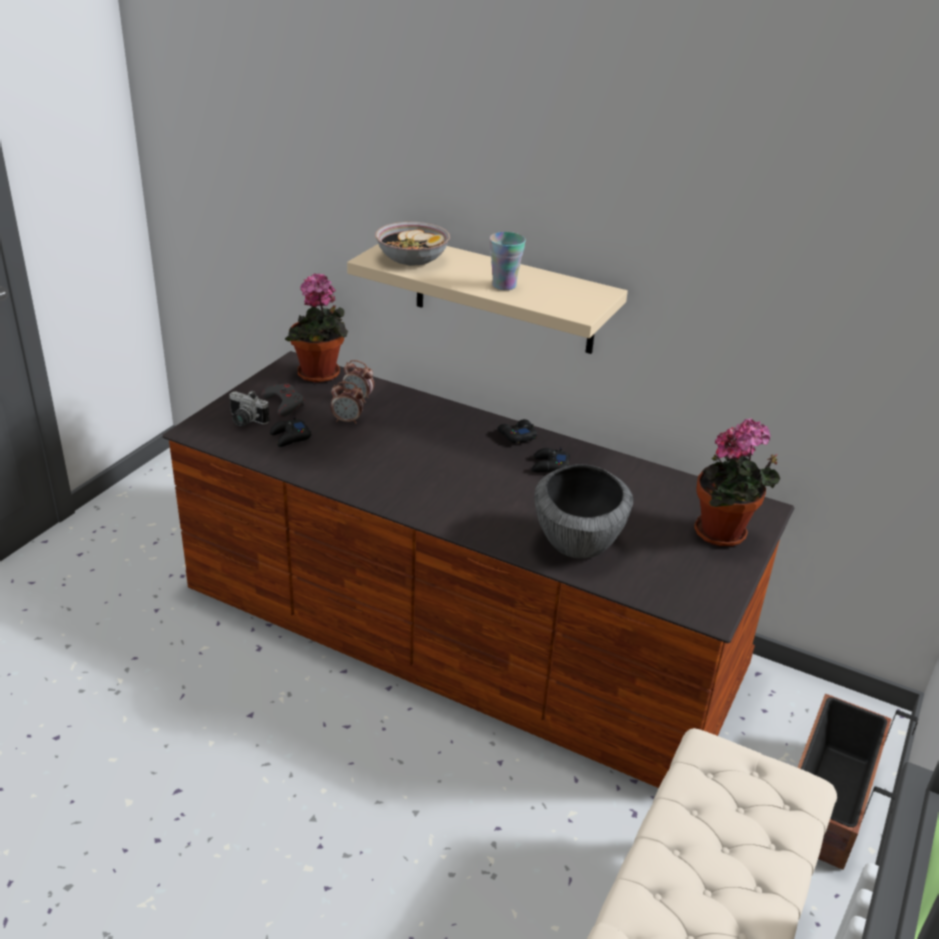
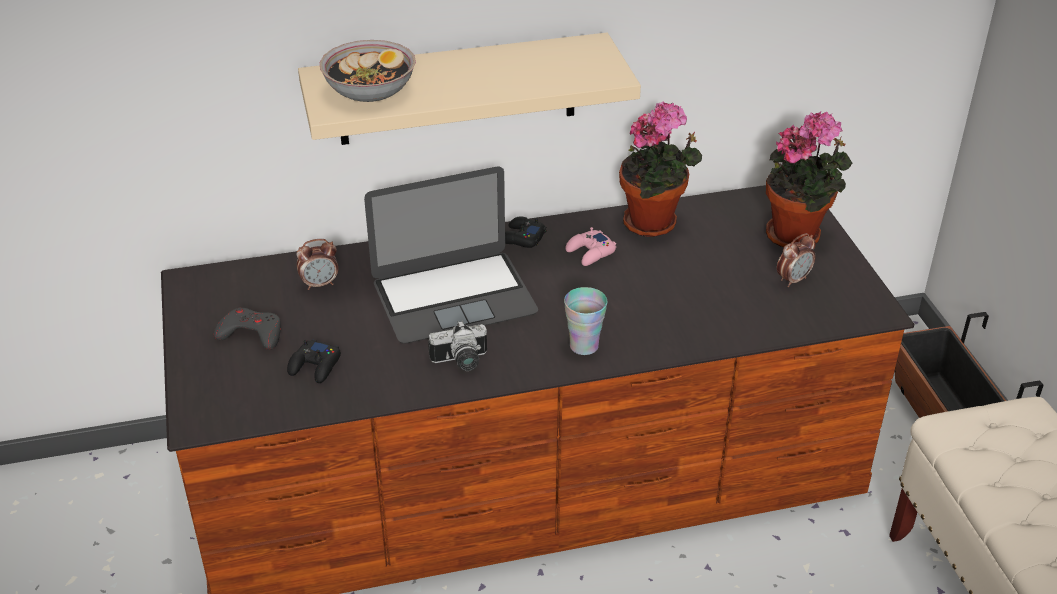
camera: 40 degrees left, 5 degrees up
camera [229,391,270,426] -> camera moved to [428,321,487,371]
potted plant [285,273,348,383] -> potted plant moved to [619,101,702,237]
alarm clock [331,382,364,424] -> alarm clock moved to [777,233,816,287]
cup [490,232,526,290] -> cup moved to [564,287,607,355]
black game controller [532,447,570,472] -> pink game controller [565,227,616,266]
bowl [534,464,633,559] -> none
none -> laptop [364,167,538,344]

